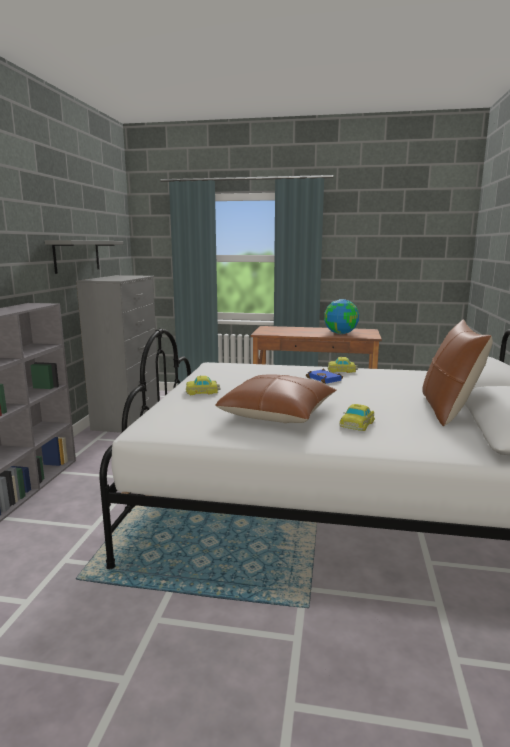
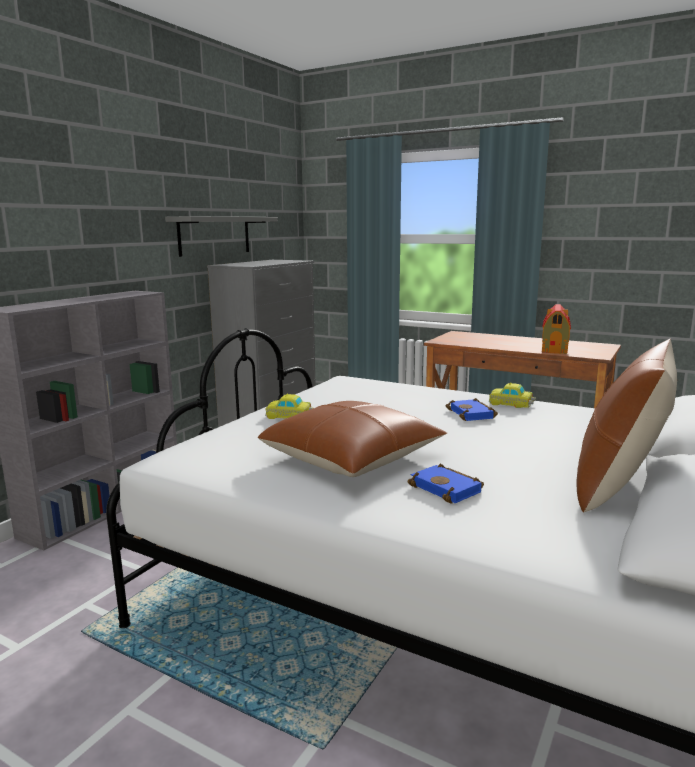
camera: 20 degrees right, 0 degrees up
globe [324,299,359,334] -> toy house [542,304,571,354]
toy car [340,404,375,431] -> blue book [408,464,484,504]

